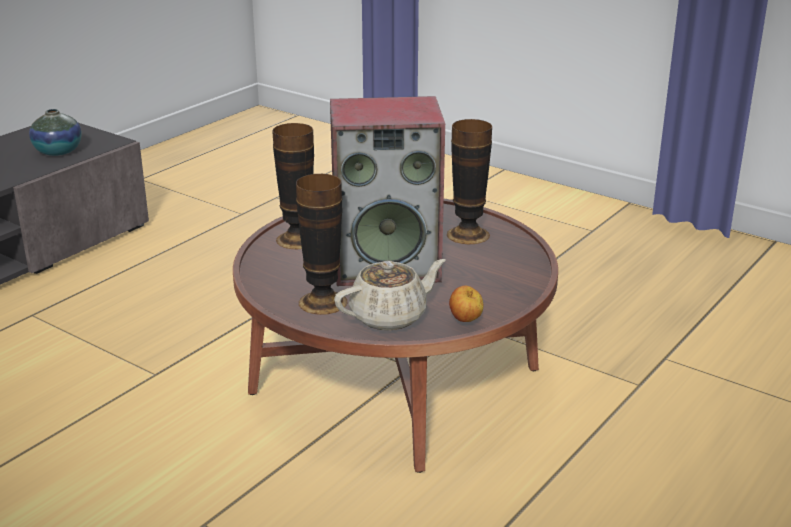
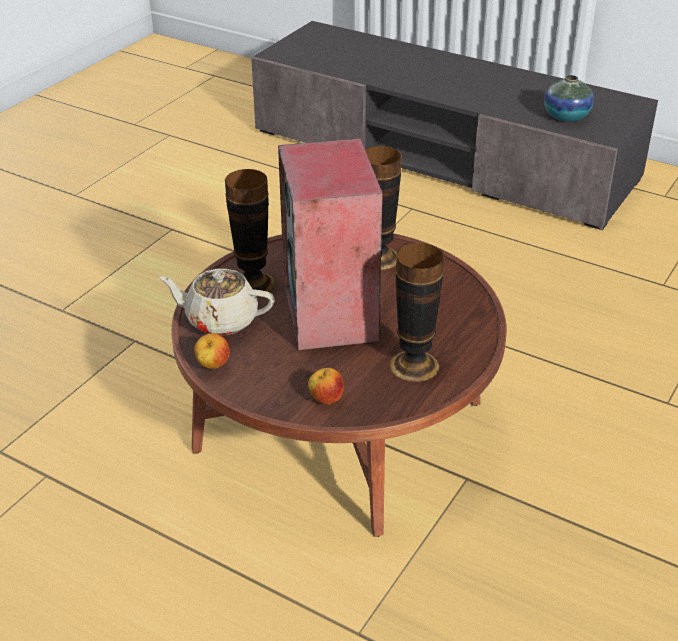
camera: 85 degrees right, 10 degrees up
beige teapot [334,259,446,330] -> beige teapot turned 135 degrees clockwise [158,269,275,335]
none -> apple [308,368,344,404]

